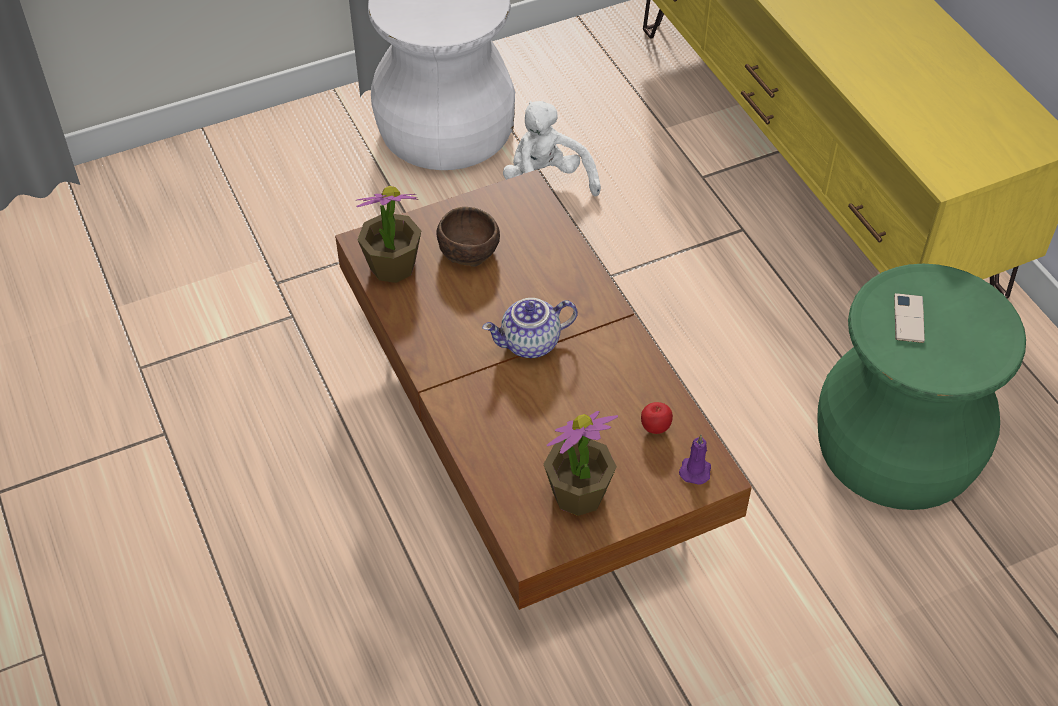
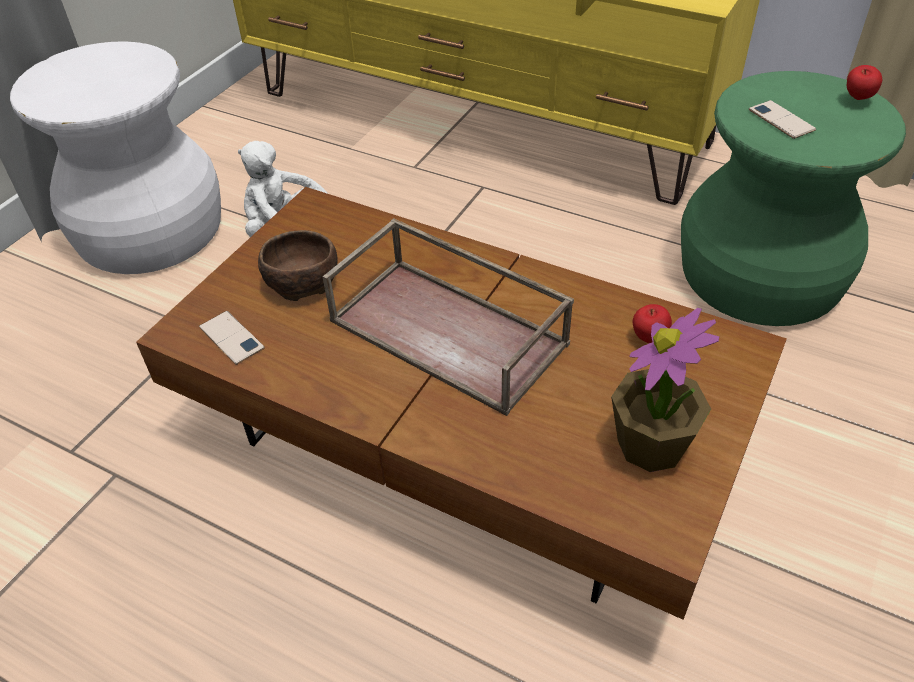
camera: 35 degrees left, 5 degrees down
potted plant [355,186,421,283] -> phone [199,311,265,365]
teapot [482,298,578,358] -> brown tray [322,218,574,416]
purple candle [679,435,711,485] -> none
none -> apple [847,65,882,100]

